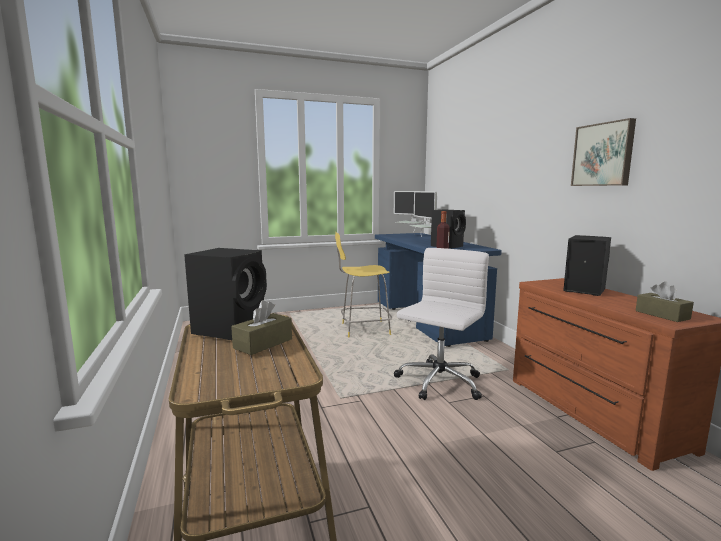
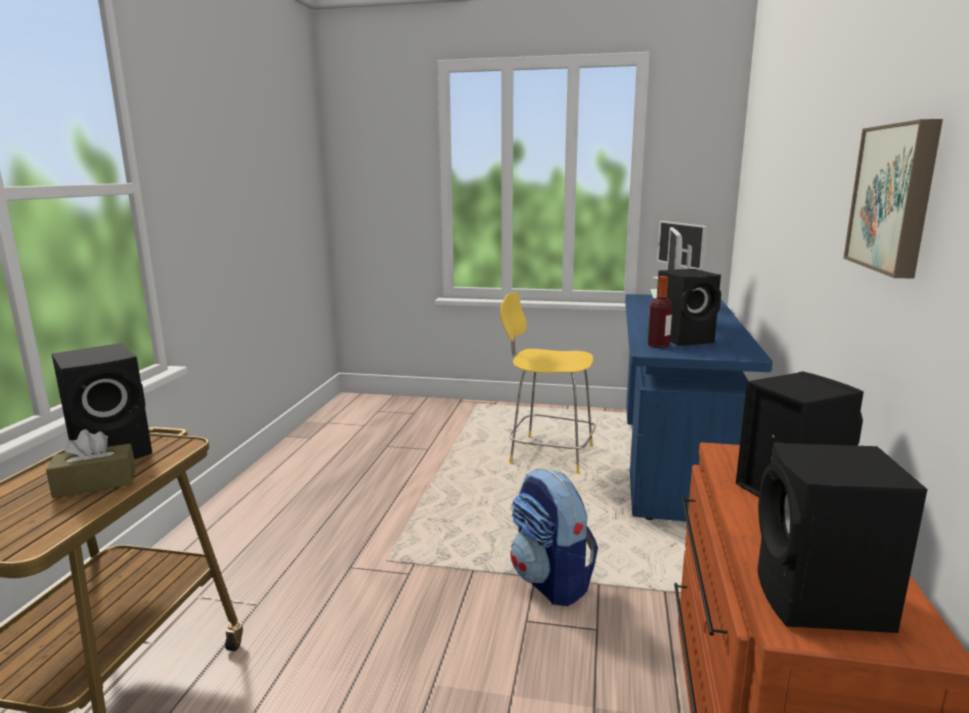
camera: 30 degrees right, 5 degrees up
white office chair [394,248,489,400] -> backpack [510,469,598,606]
brown tissue box [636,282,694,322] -> black speaker [757,442,928,633]

